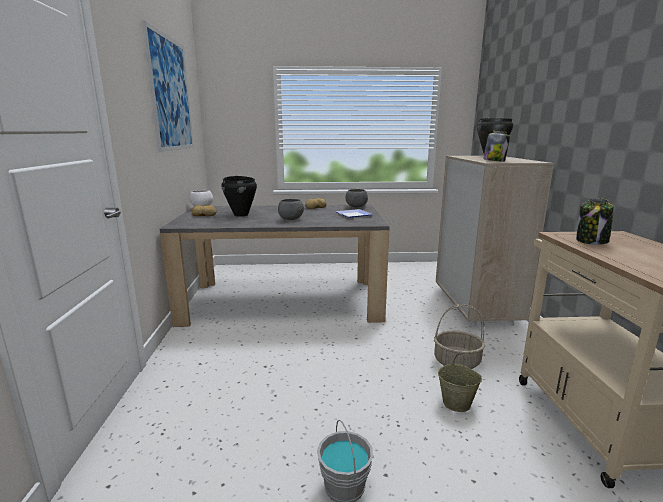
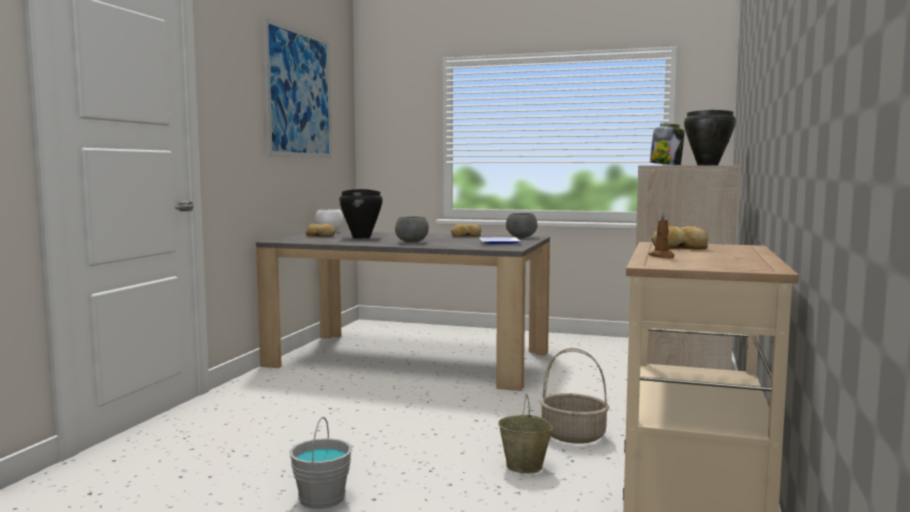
camera: 20 degrees right, 10 degrees down
jar [576,198,614,245] -> bread [652,226,708,250]
none -> brown candle [648,211,674,258]

